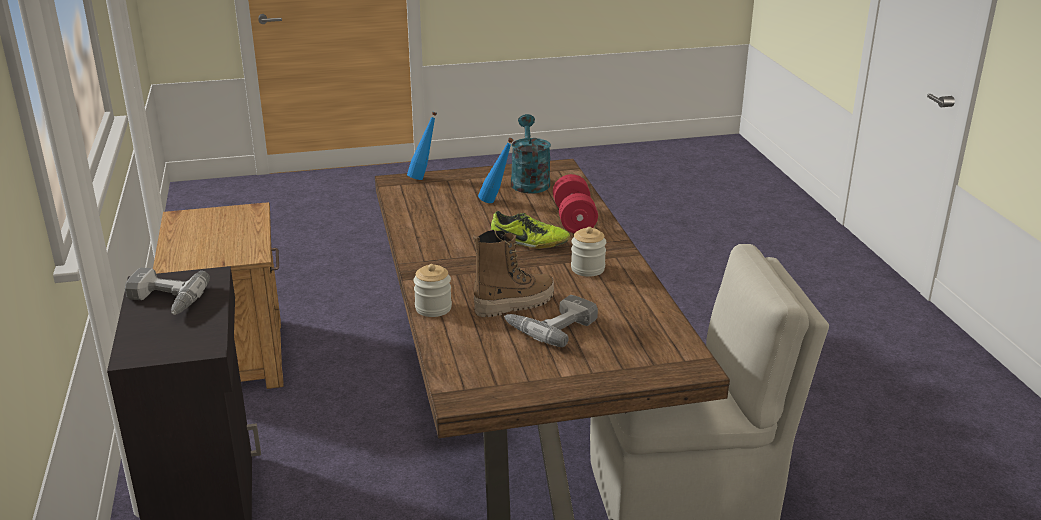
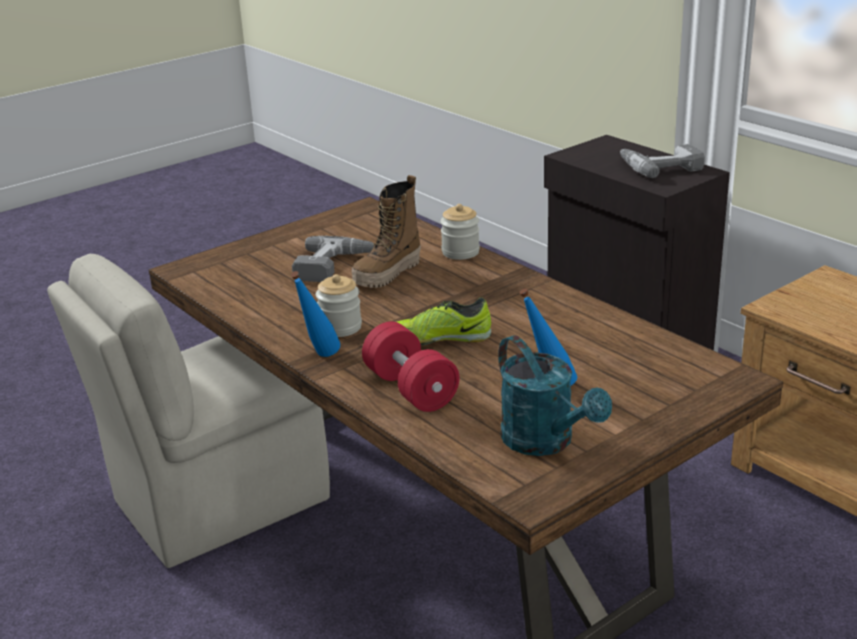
camera: 155 degrees right, 0 degrees up
blue bottle [407,112,437,180] -> blue bottle moved to [291,271,340,357]

